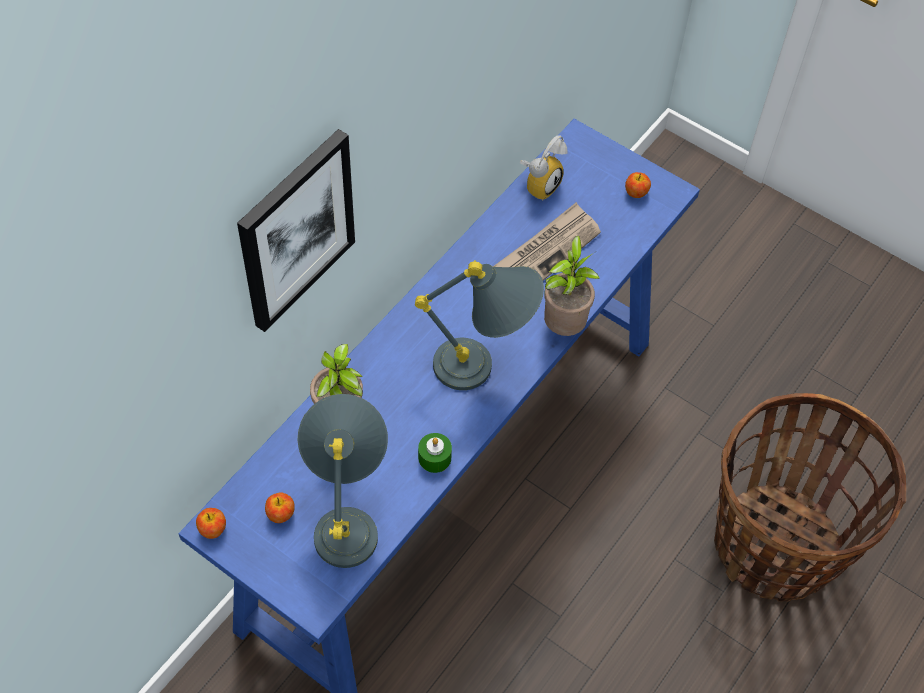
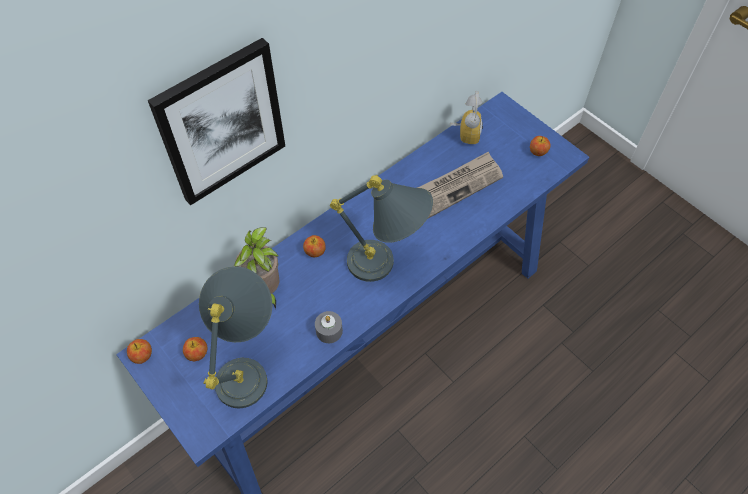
camera: 15 degrees right, 0 degrees up
green candle [418,433,452,473] -> grey candle [315,311,343,343]
alarm clock [520,135,568,201] -> alarm clock turned 45 degrees counterclockwise [450,91,483,145]
potted plant [544,236,600,336] -> none
basket [714,393,906,602] -> none
none -> apple [303,235,326,257]

